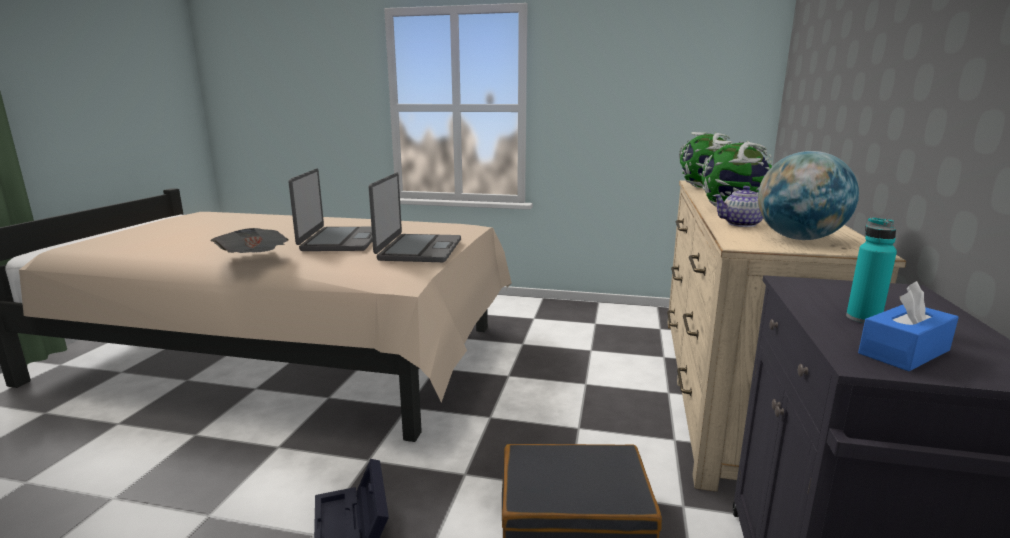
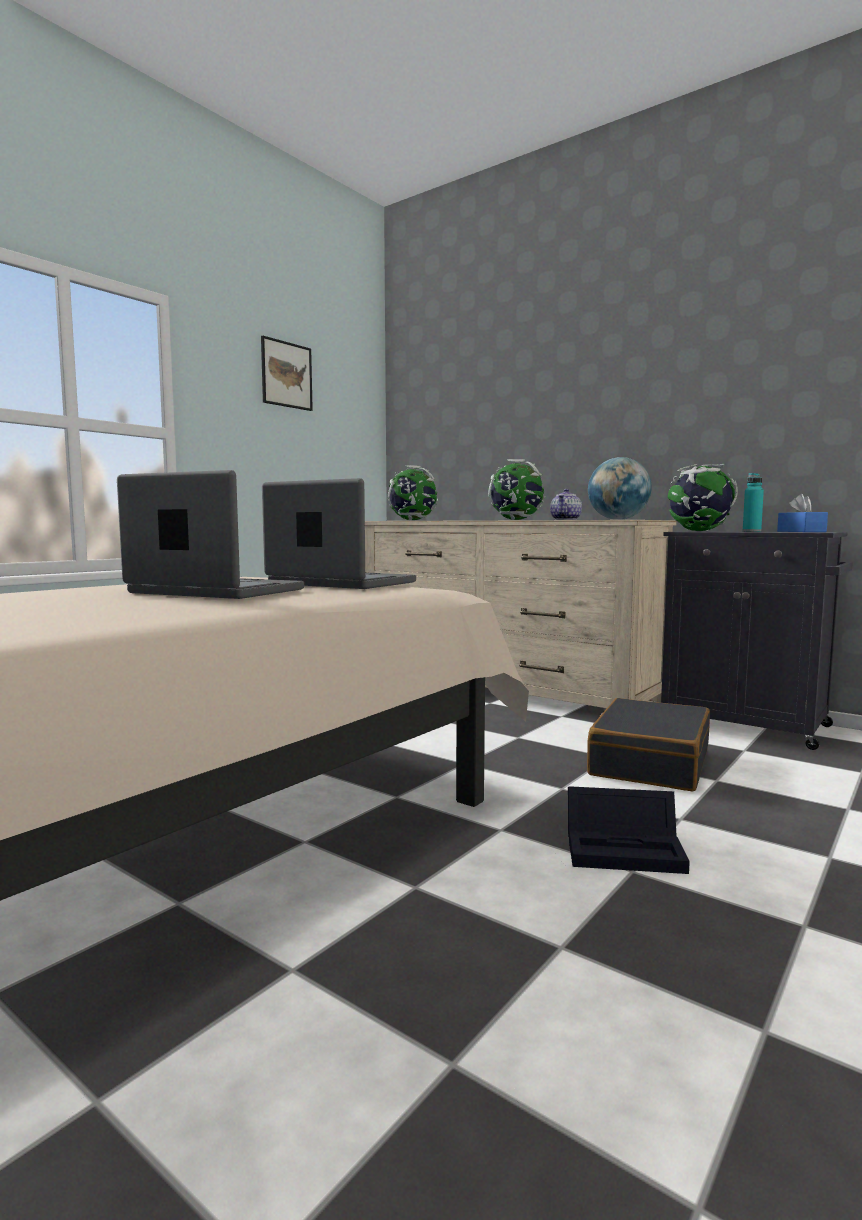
camera: 65 degrees left, 10 degrees down
newspaper [210,228,289,253] -> none
none -> picture [261,336,313,411]
none -> globe [668,464,738,531]

